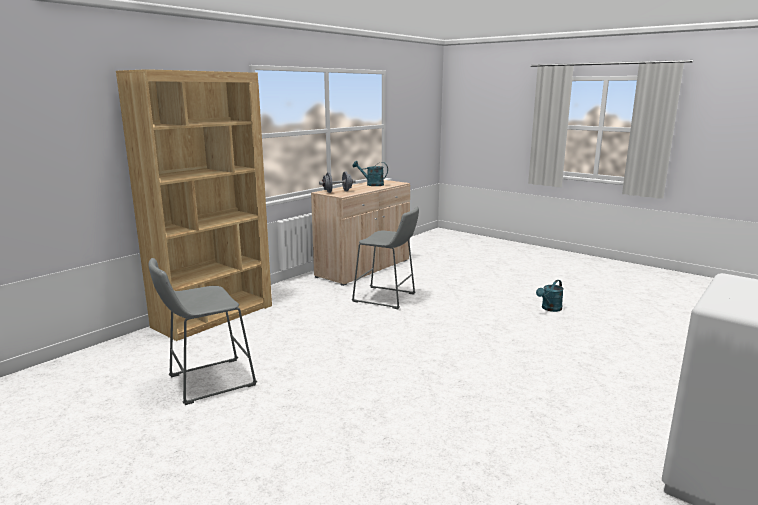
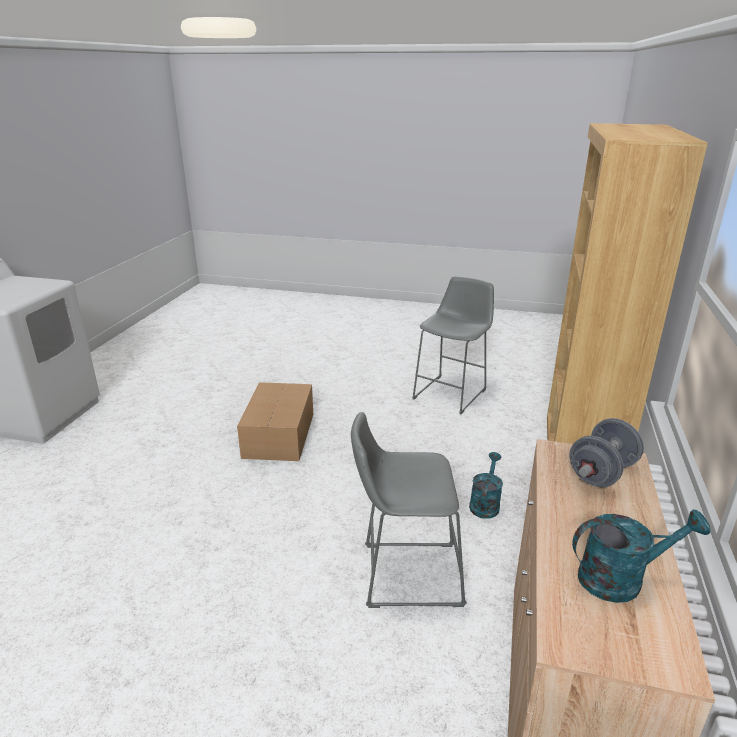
camera: 155 degrees right, 10 degrees up
turquoise watering can [536,280,564,312] -> turquoise watering can moved to [469,452,503,519]
none -> cardboard box [237,382,313,461]

